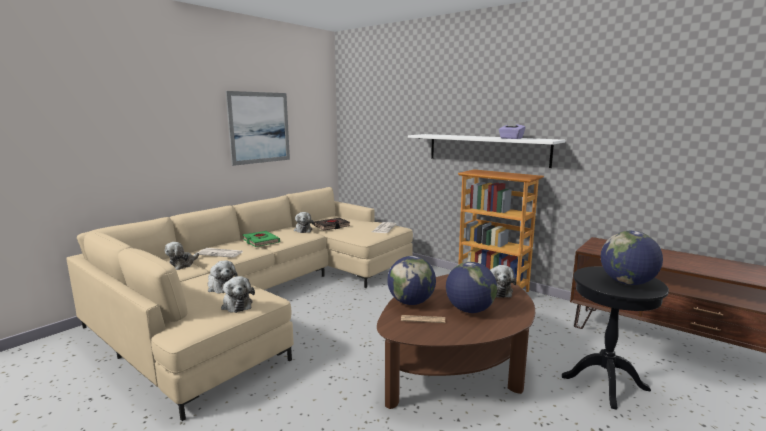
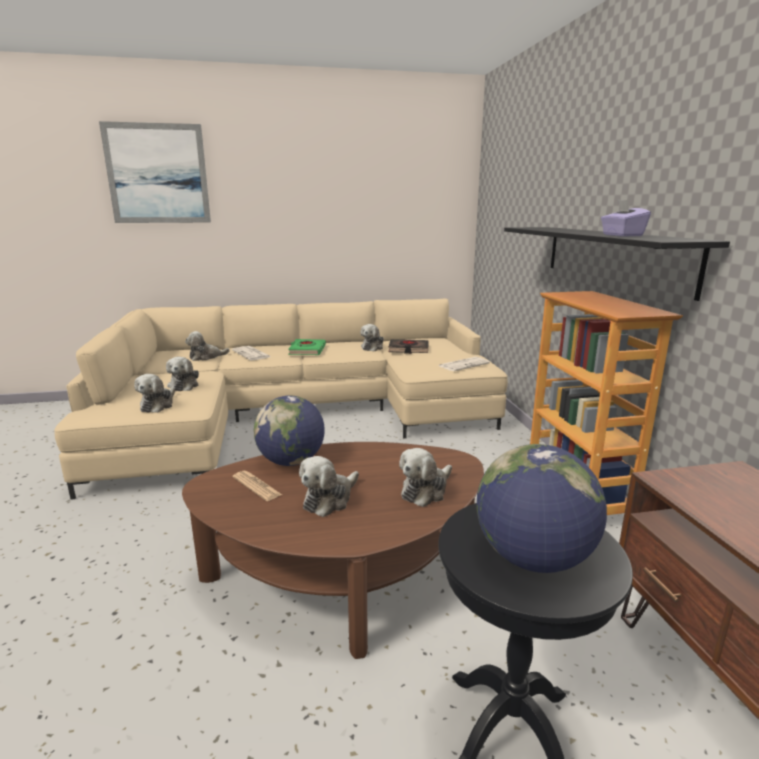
camera: 40 degrees right, 5 degrees up
picture [226,91,290,166] -> picture moved to [99,121,211,223]
white shelf [408,134,565,168] -> black shelf [504,227,730,301]
globe [446,262,497,313] -> plush toy [299,456,359,517]

